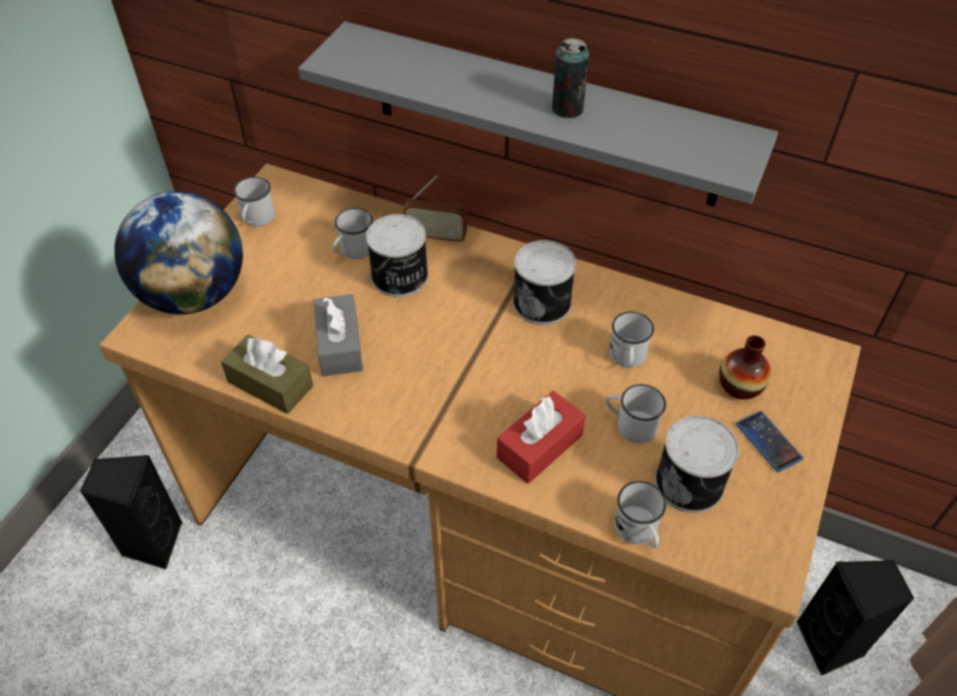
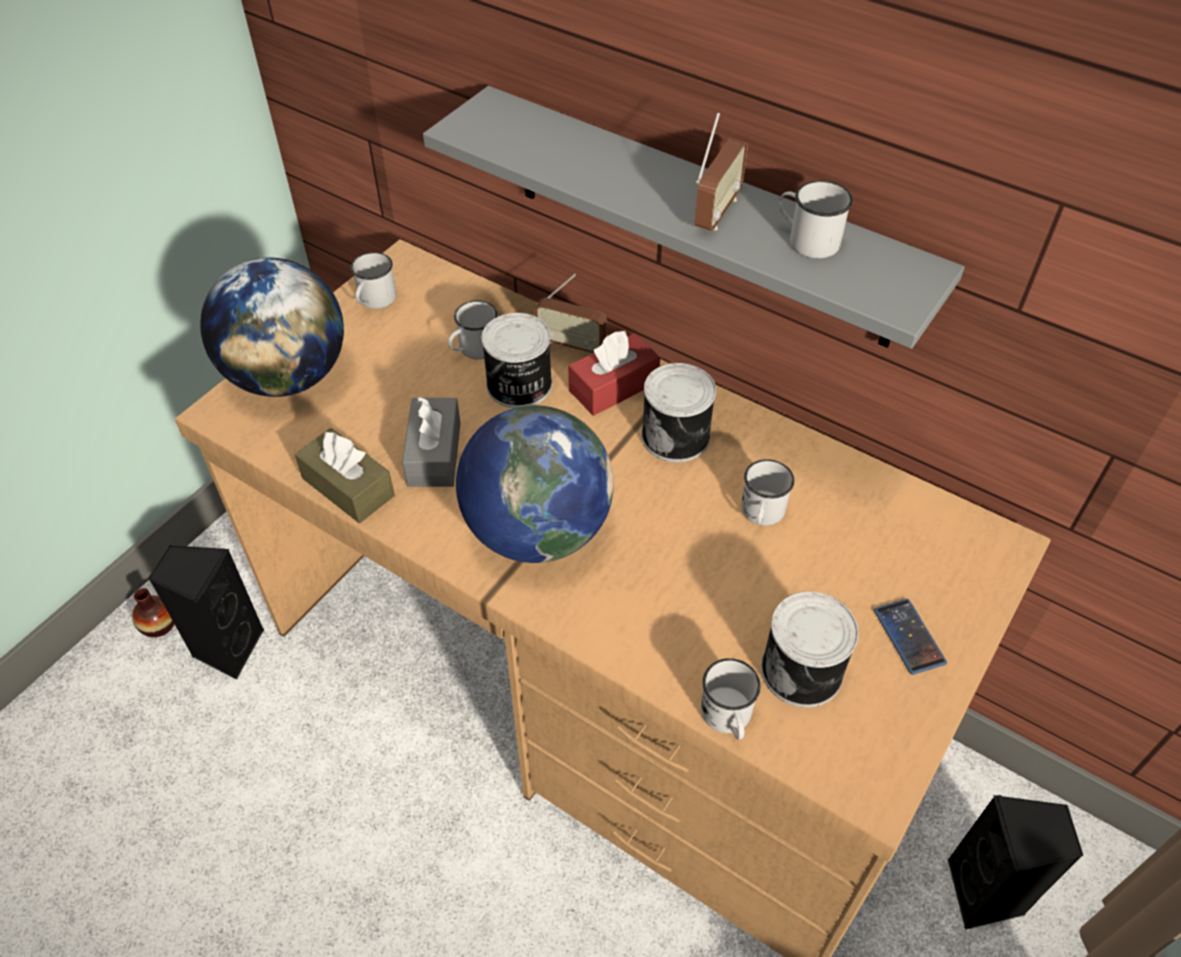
camera: 10 degrees right, 0 degrees up
red tissue box [497,391,585,484] -> red tissue box moved to [568,331,660,416]
can [552,38,589,118] -> radio [695,113,748,231]
white mug [606,384,666,443] -> white mug moved to [779,180,853,258]
vase [719,335,771,399] -> vase moved to [132,588,174,637]
none -> globe [456,405,614,563]

